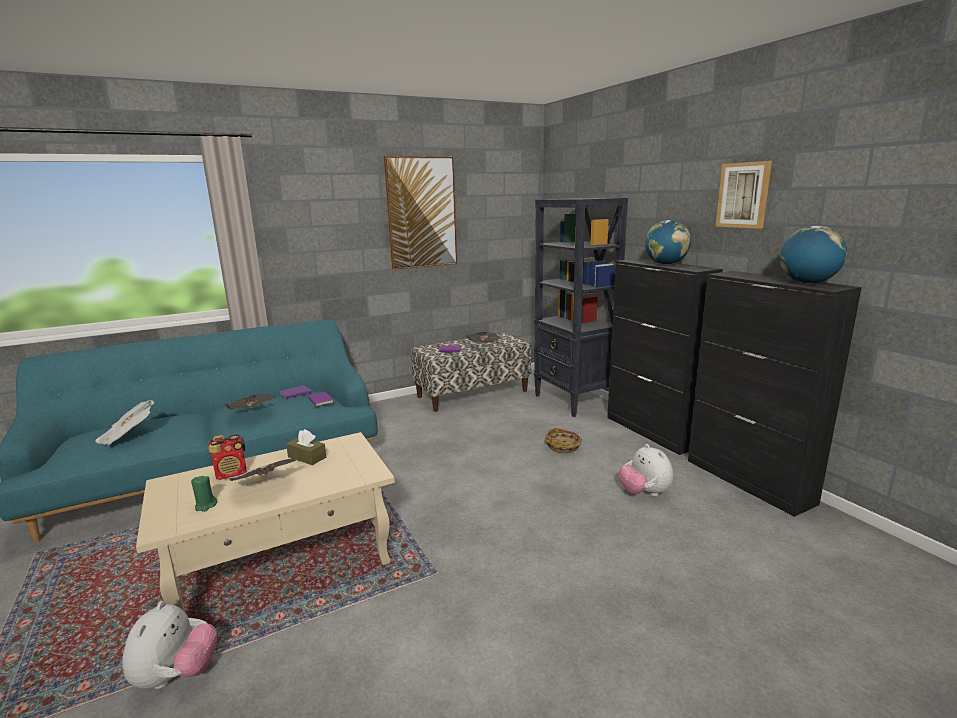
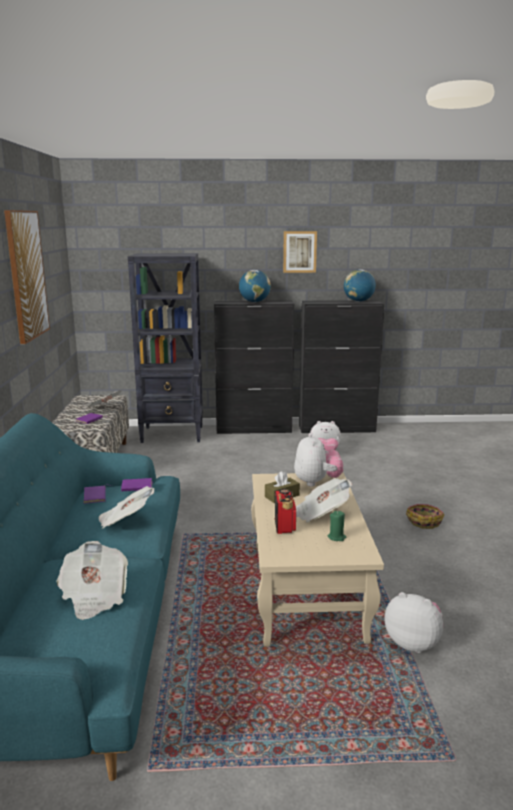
camera: 65 degrees left, 0 degrees up
basket [544,428,582,453] -> basket moved to [406,504,444,529]
none -> plush toy [294,433,343,487]

